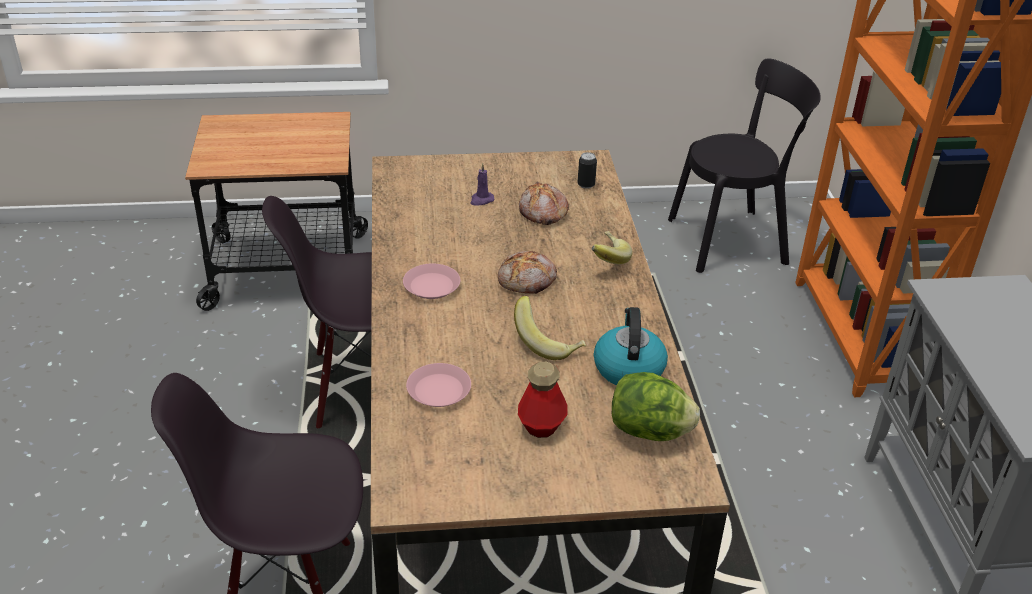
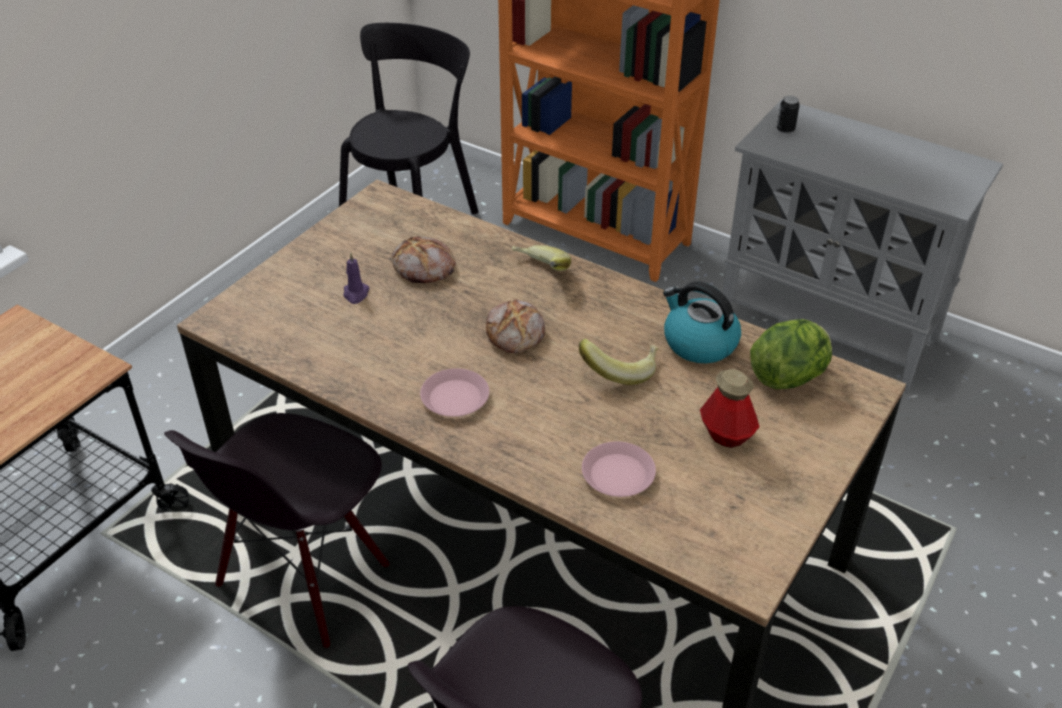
camera: 50 degrees left, 5 degrees up
can [578,152,597,189] -> can moved to [777,96,800,134]

